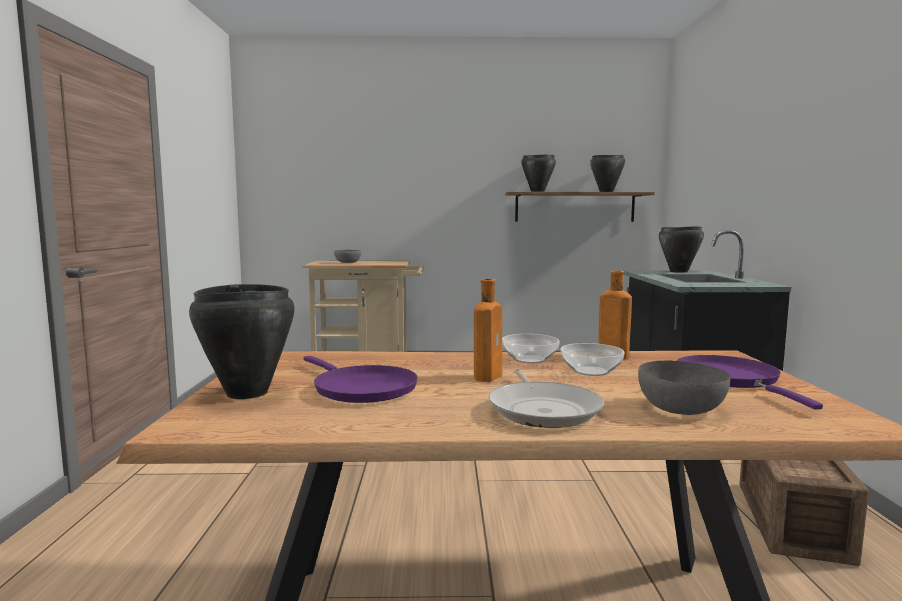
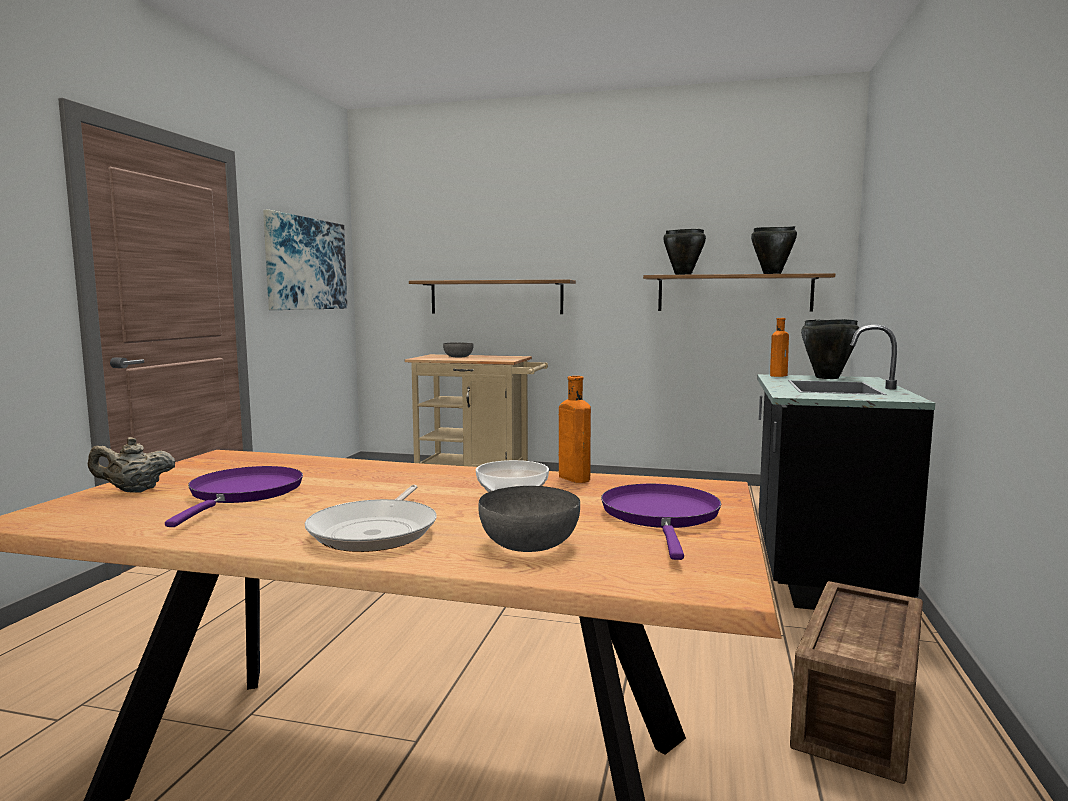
camera: 15 degrees right, 0 degrees up
black cooking pot [189,284,295,399] -> beige teapot [88,437,175,493]
purple frying pan [304,356,418,403] -> purple frying pan turned 150 degrees counterclockwise [165,466,303,527]
orange bottle [474,279,502,382] -> orange bottle moved to [770,318,789,377]
bowl [502,334,560,364] -> none
none -> picture [263,210,347,310]
none -> shelf [409,279,576,314]

